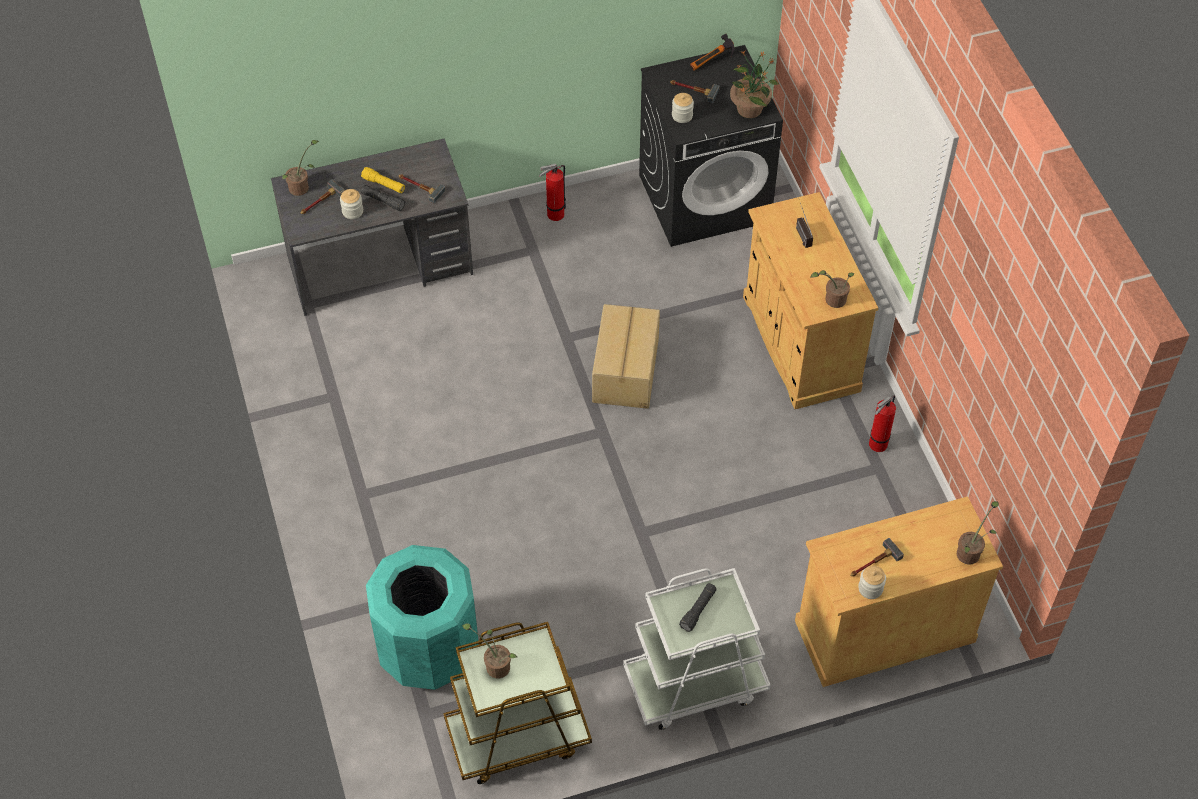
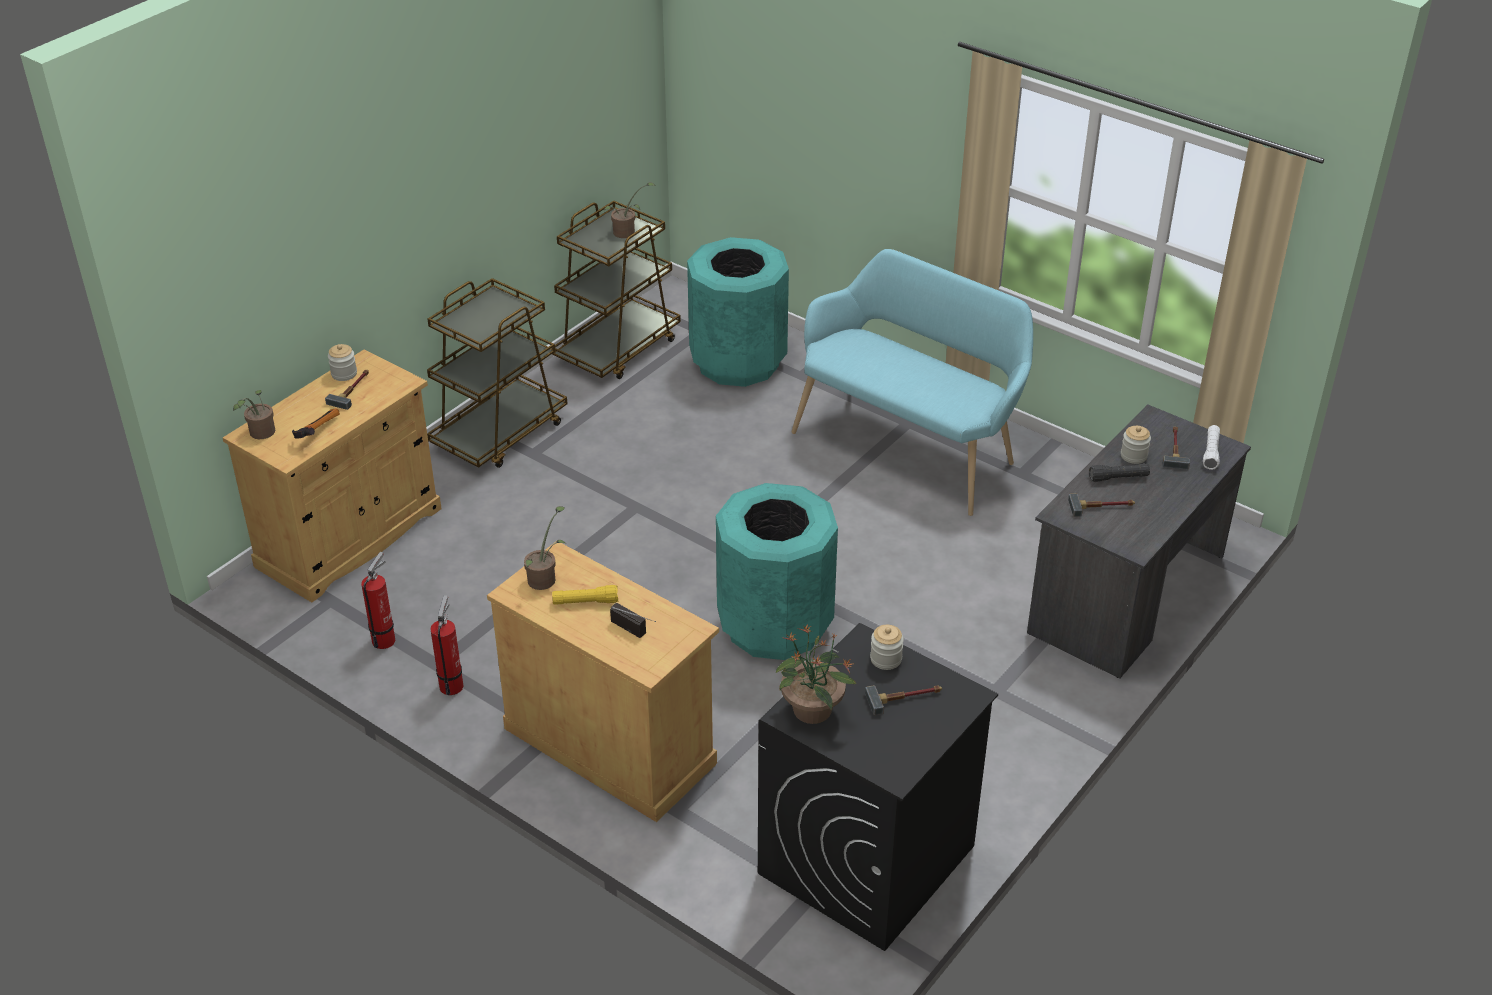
camera: 145 degrees right, 15 degrees down
potted plant [282,140,319,196] -> white flashlight [1203,425,1220,470]
yellow flashlight [361,167,405,193] -> yellow flashlight moved to [552,585,618,605]
fire extinguisher [539,164,566,221] -> fire extinguisher moved to [361,552,395,649]
cardboard box [592,304,660,409] -> turquoise trash can [716,483,838,660]
white cart [623,568,771,730] -> brown cart [427,278,567,468]
black flashlight [679,583,716,632] -> none
hammer [690,34,734,71] -> hammer moved to [292,408,340,439]
none -> turquoise bench [791,249,1033,516]

